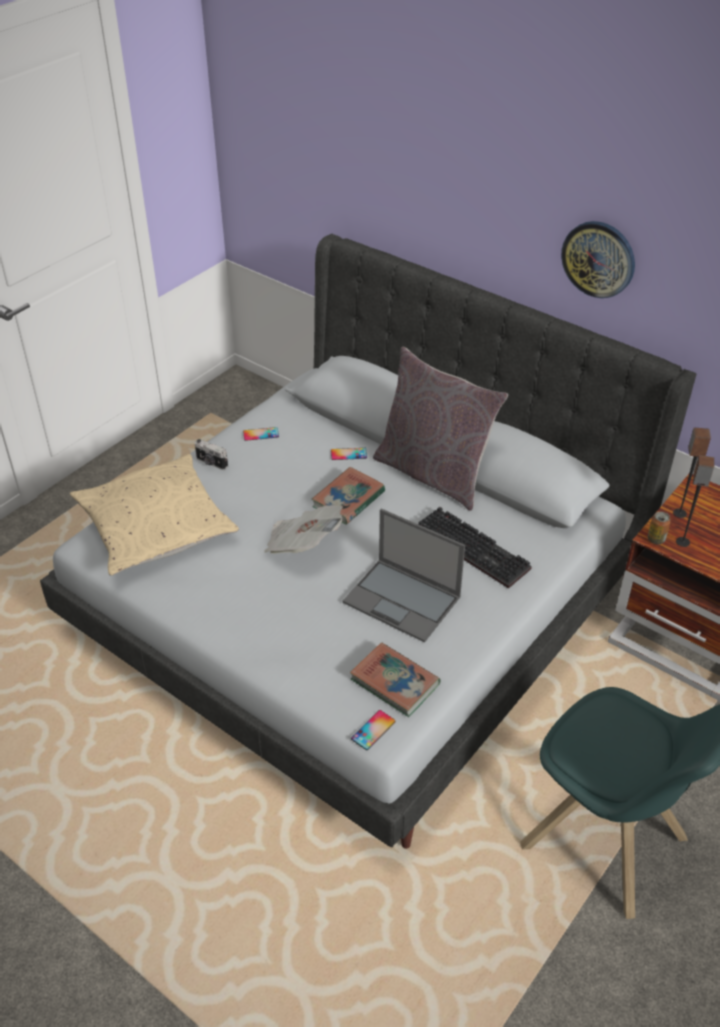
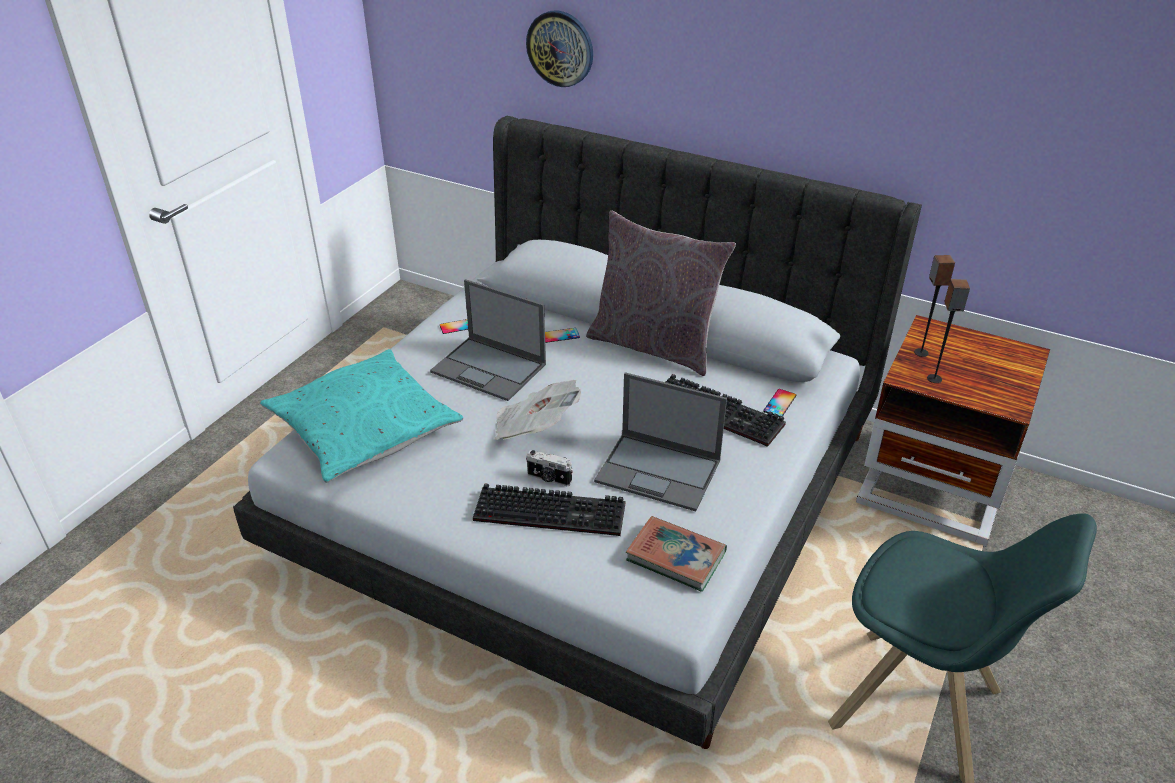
camera: 10 degrees left, 5 degrees down
beige pillow [70,454,239,576] -> turquoise pillow [260,349,463,483]
camera [195,439,228,470] -> camera moved to [526,450,573,486]
book [312,467,385,524] -> none
phone [351,710,396,750] -> phone moved to [763,389,796,417]
wall clock [561,221,635,298] -> wall clock moved to [526,10,593,87]
can [647,512,671,544] -> none
none -> laptop [430,279,546,401]
none -> keyboard [473,483,625,536]

